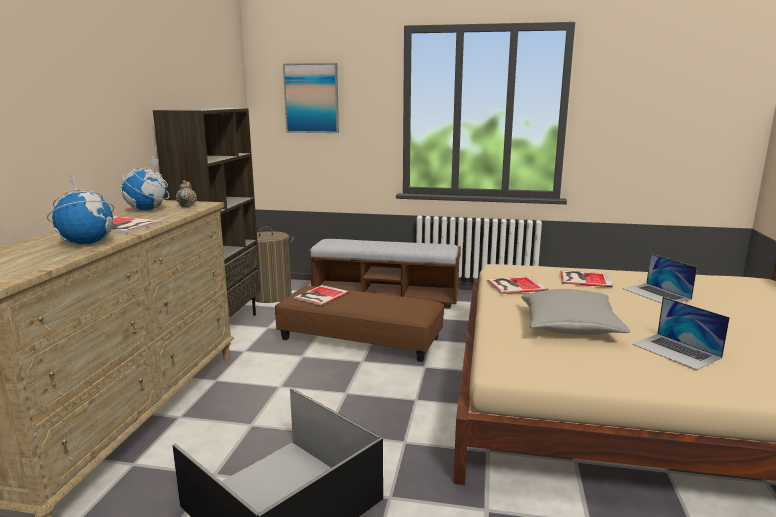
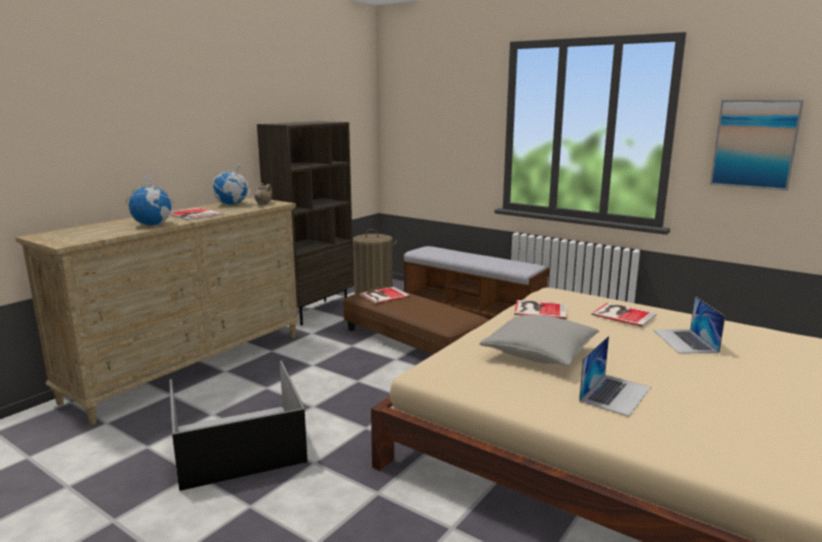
camera: 25 degrees right, 0 degrees up
picture [283,63,339,133] -> picture moved to [710,100,804,191]
laptop [632,297,730,370] -> laptop turned 135 degrees counterclockwise [579,336,651,416]

